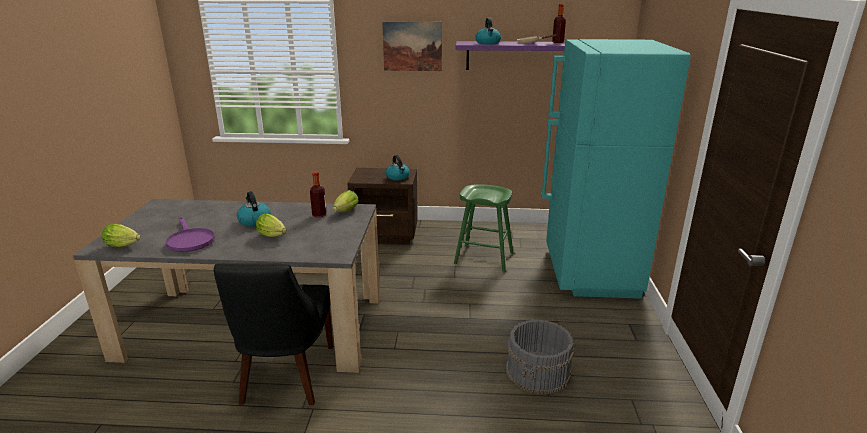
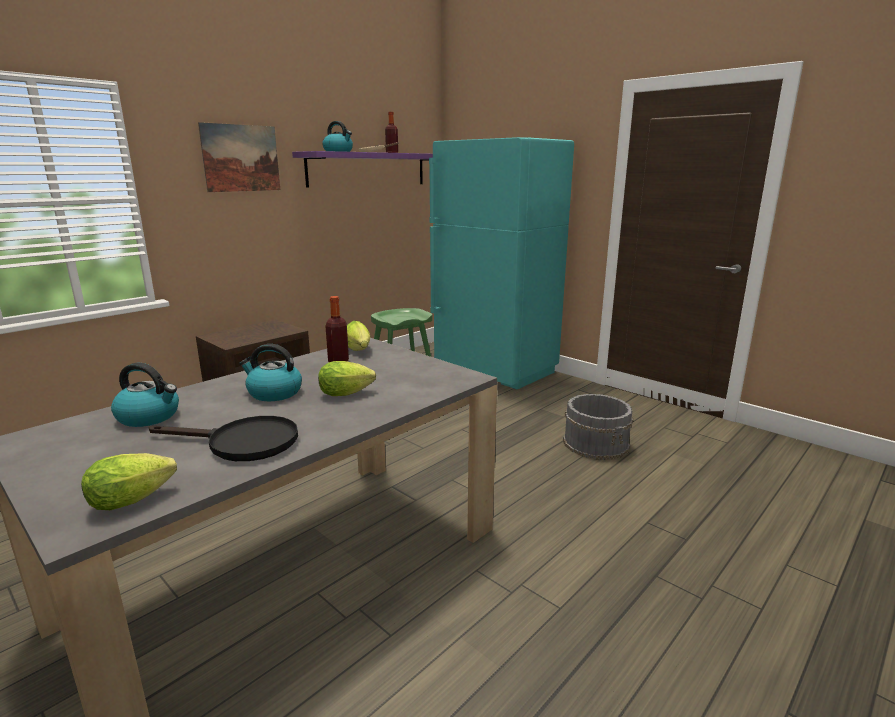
camera: 50 degrees left, 5 degrees down
purple frying pan [166,217,215,252] -> black frying pan [149,416,298,461]
black chair [214,263,333,405] -> none
kettle [386,155,410,180] -> kettle moved to [111,363,179,427]

